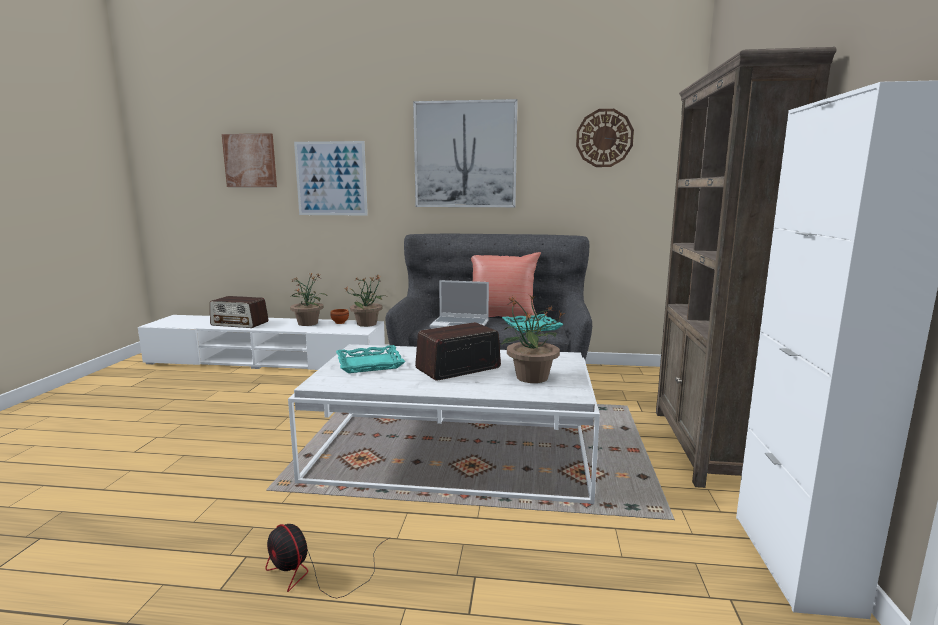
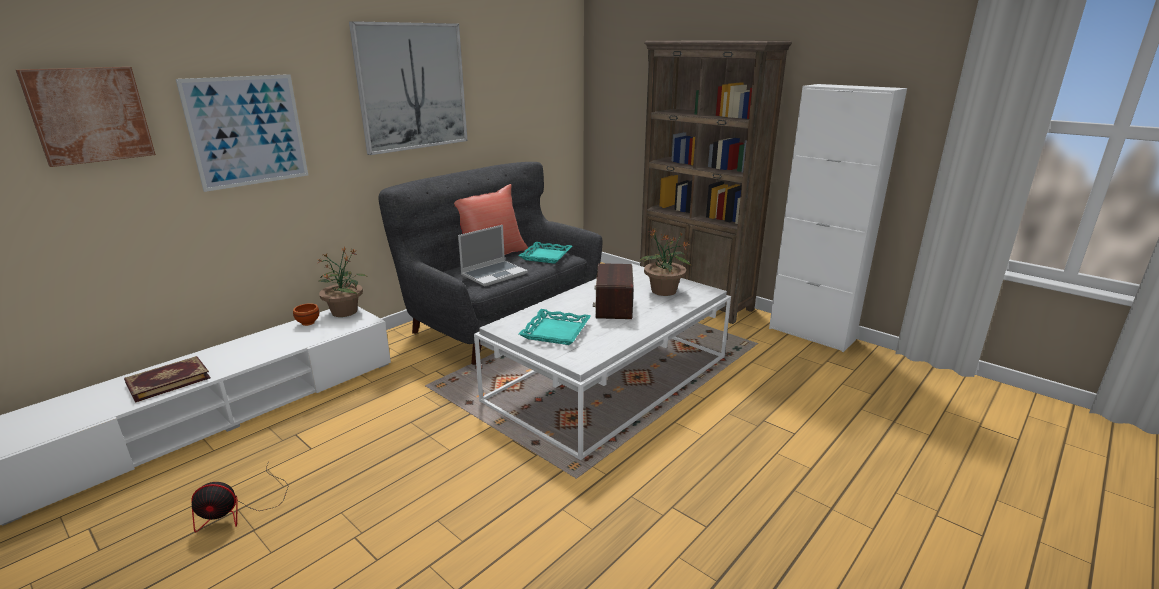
camera: 55 degrees left, 10 degrees up
radio [210,296,269,328] -> book [124,356,211,403]
fan [265,524,391,599] -> fan moved to [191,464,288,532]
potted plant [290,272,326,326] -> none
wall clock [576,109,634,167] -> none

